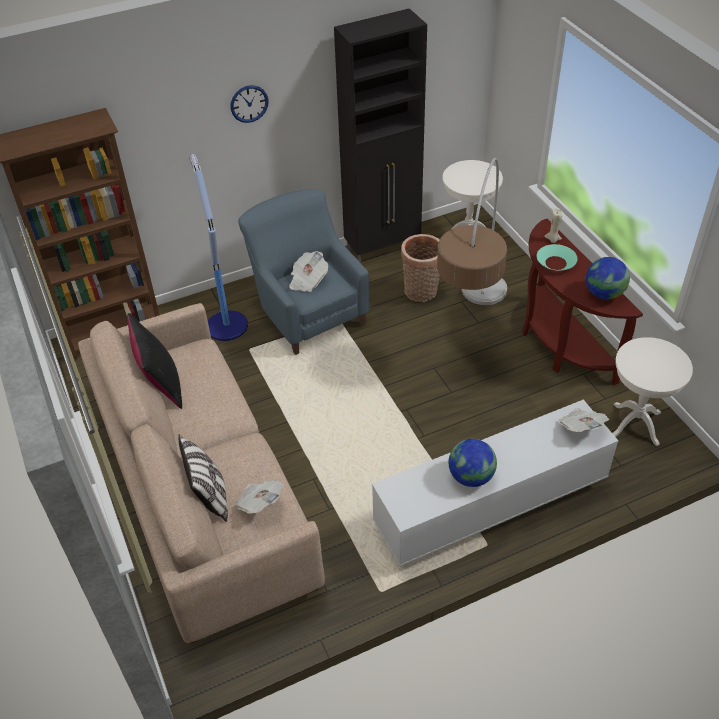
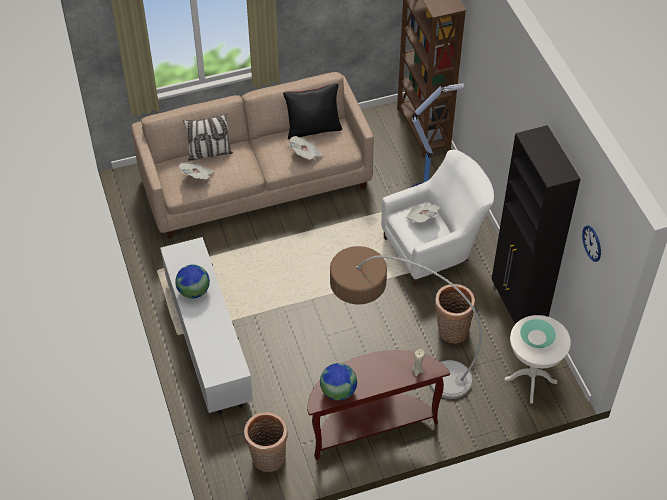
camera: 95 degrees right, 5 degrees up
wall clock [230,85,269,123] -> wall clock moved to [582,225,601,262]
blue armchair [238,189,369,355] -> white armchair [381,150,494,286]
turquoise bowl [537,244,578,270] -> turquoise bowl moved to [520,319,556,348]
newspaper [558,408,609,432] -> newspaper moved to [288,136,323,160]
white side table [613,337,693,446] -> basket [244,412,287,472]

